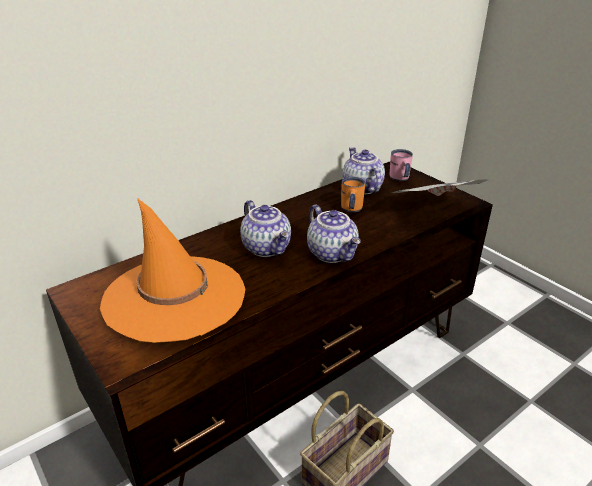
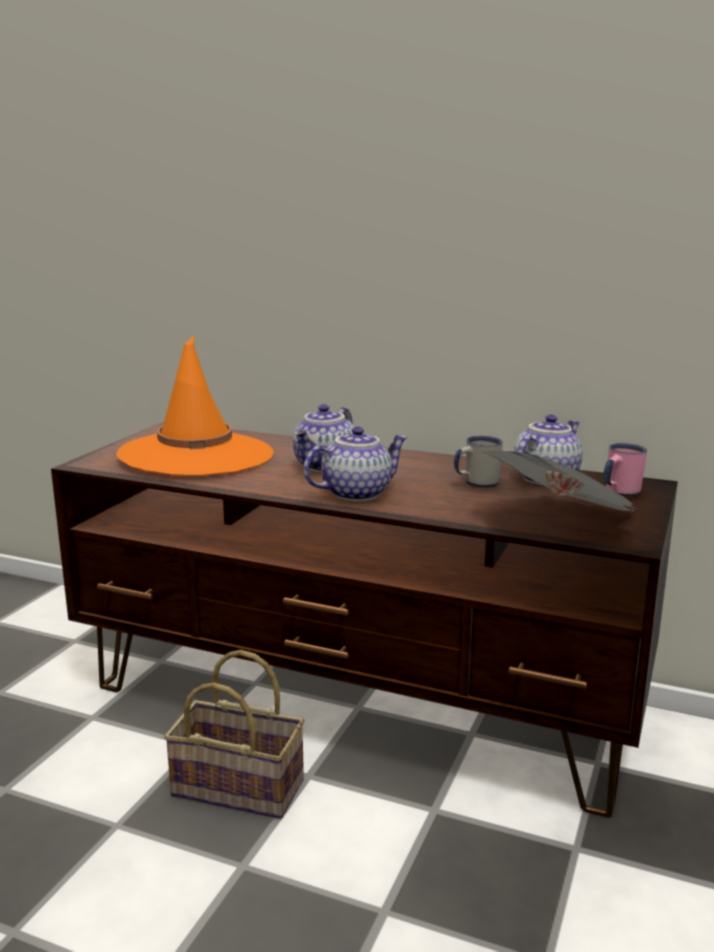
camera: 60 degrees right, 15 degrees down
teapot [307,205,361,263] -> teapot turned 150 degrees counterclockwise [303,426,408,501]
orange mug [341,177,365,212] -> white mug [454,436,503,488]

